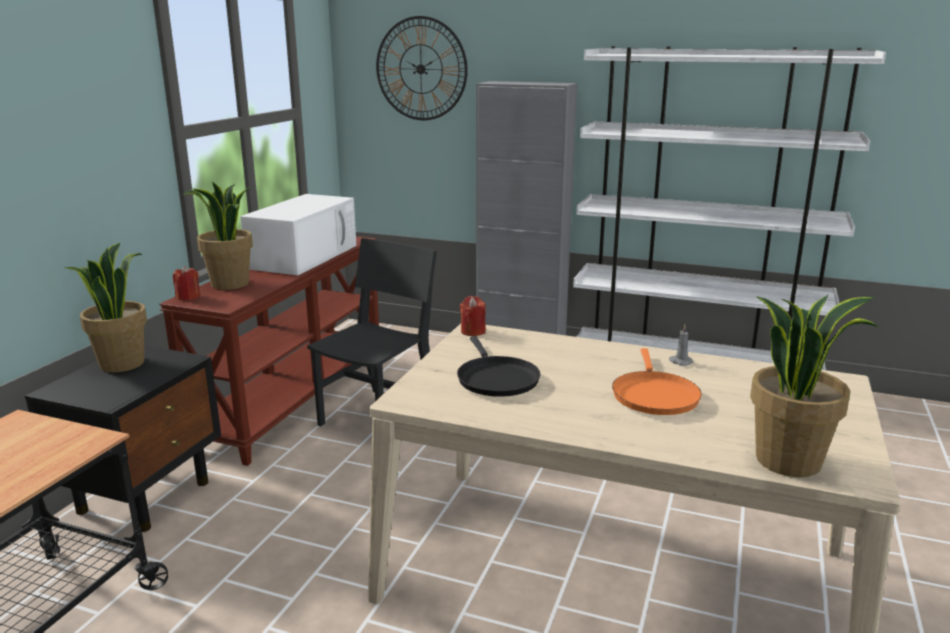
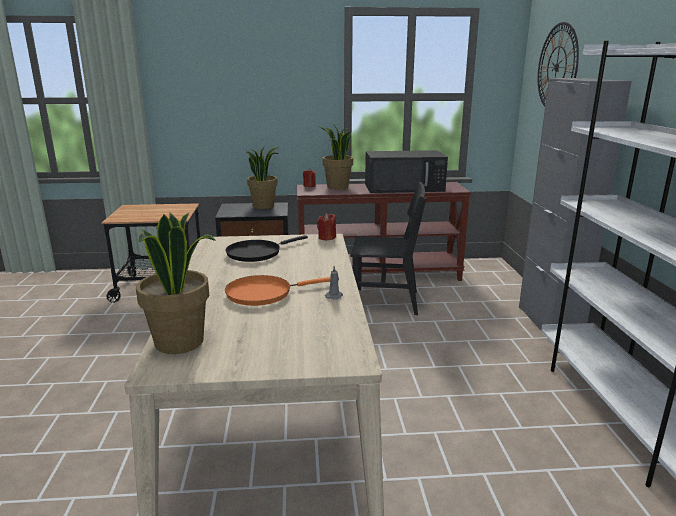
camera: 65 degrees right, 0 degrees up
white microwave [240,194,356,275] -> black microwave [365,150,448,193]

